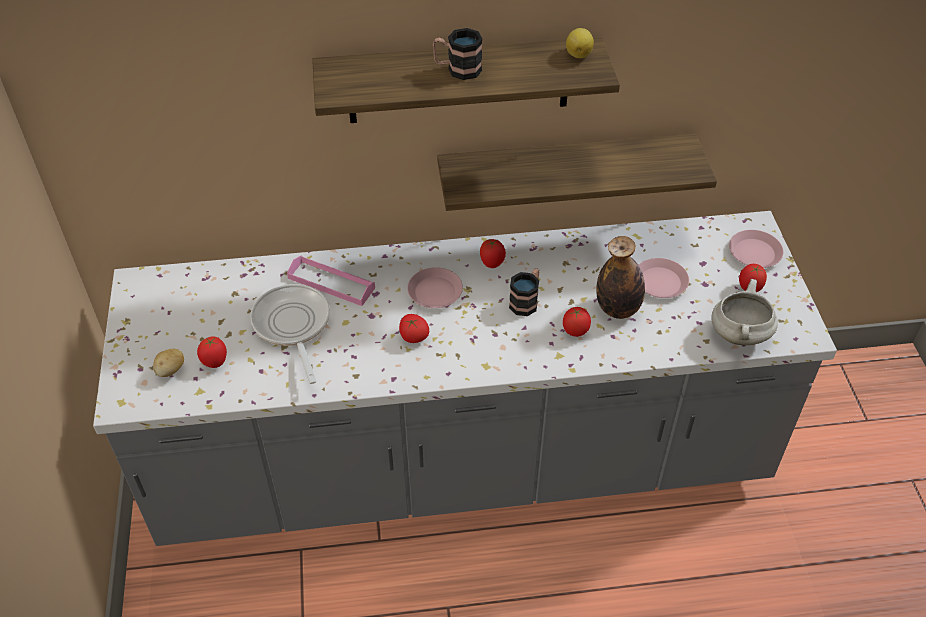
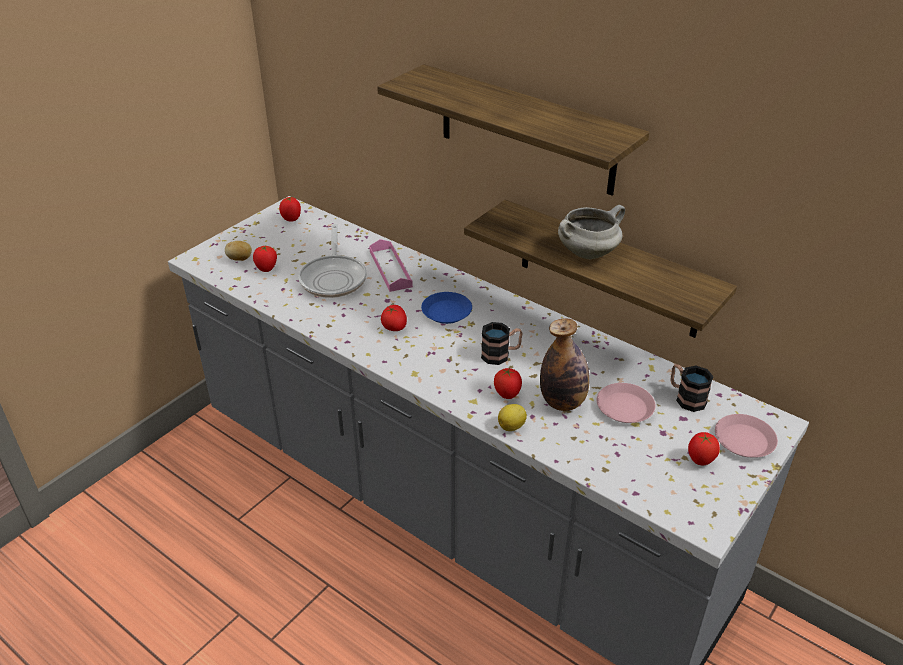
camera: 45 degrees right, 10 degrees down
frying pan [250,284,330,384] -> frying pan turned 150 degrees clockwise [298,224,367,298]
pink plate [408,267,463,308] -> blue plate [421,292,472,324]
mug [433,28,483,80] -> mug moved to [670,364,714,412]
tomato [480,239,506,268] -> tomato moved to [279,197,301,222]
lemon [566,28,594,58] -> lemon moved to [498,404,527,431]
white cooking pot [711,279,778,345] -> white cooking pot moved to [558,205,625,259]

